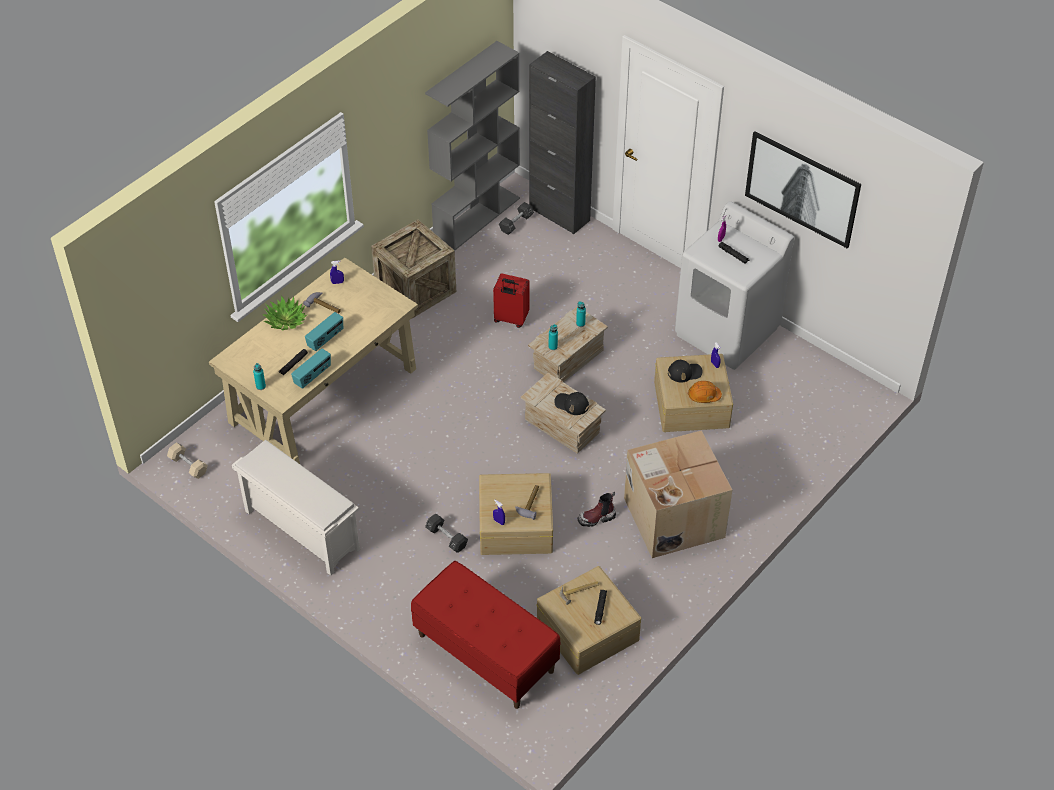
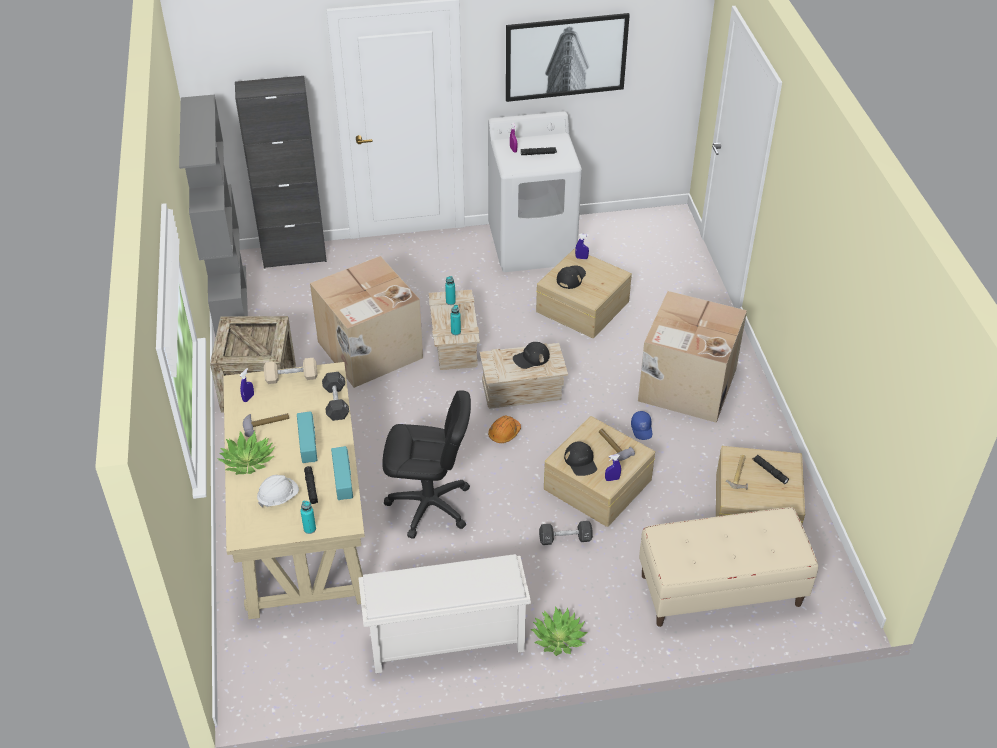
camera: 50 degrees left, 5 degrees down
beige dumbbell [167,442,208,479] -> beige dumbbell moved to [264,358,318,384]
red bench [411,561,561,709] -> beige bench [639,507,818,627]
red suitcase [493,274,529,328] -> cardboard box [310,256,423,388]
black dumbbell [499,202,534,235] -> black dumbbell moved to [322,372,349,421]
boot [577,492,616,527] -> blue cap [631,411,652,440]
orange hard hat [688,381,722,403] -> orange hard hat moved to [488,416,521,443]
none -> white hard hat [257,475,299,508]
none -> black office chair [382,390,471,539]
none -> potted plant [531,606,587,656]
none -> black cap [564,441,597,476]

